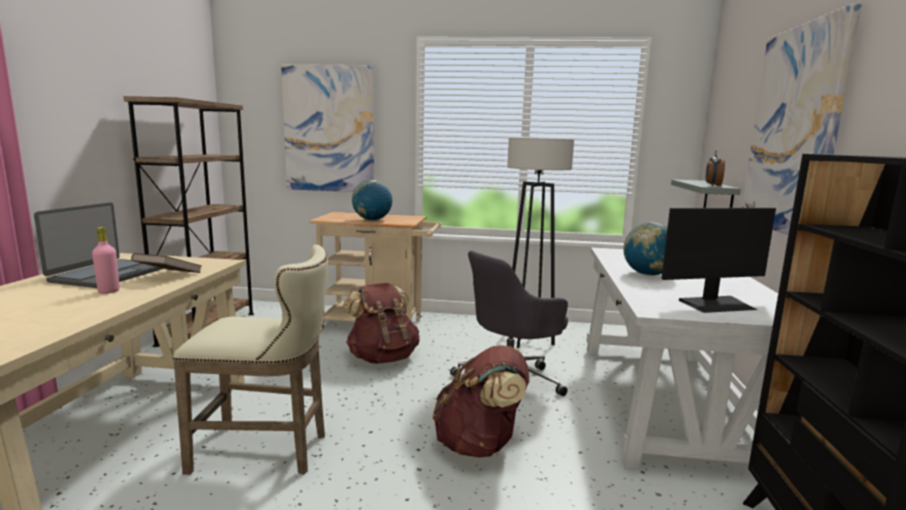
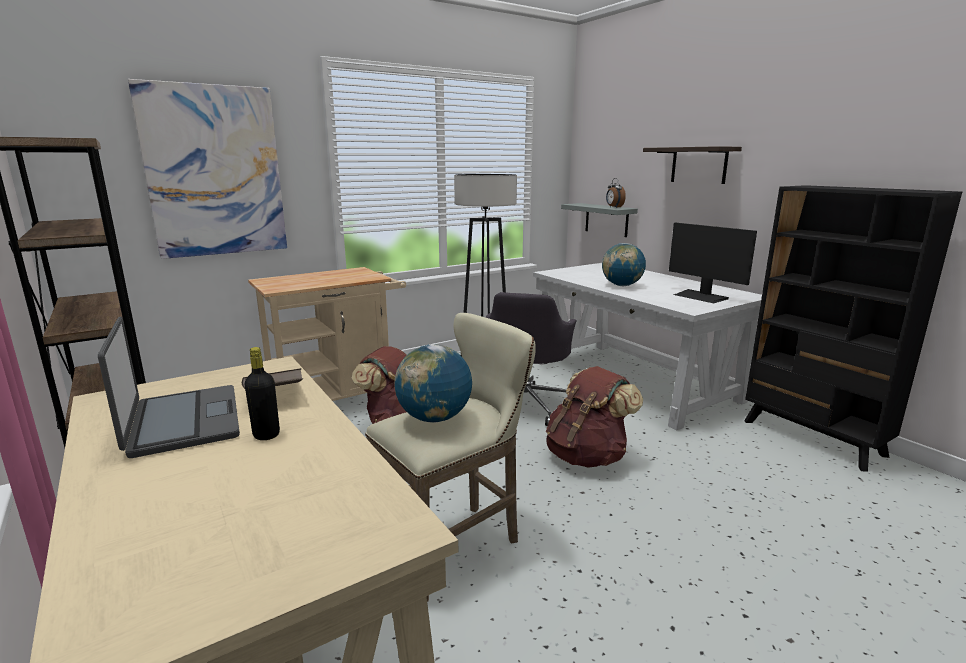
camera: 40 degrees left, 5 degrees up
pink bottle [92,227,120,294] -> black bottle [245,347,280,440]
globe [352,180,392,220] -> globe moved to [394,344,472,423]
monitor [661,208,776,313] -> monitor turned 105 degrees clockwise [669,223,757,303]
picture [742,3,862,235] -> shelf [643,146,742,184]

